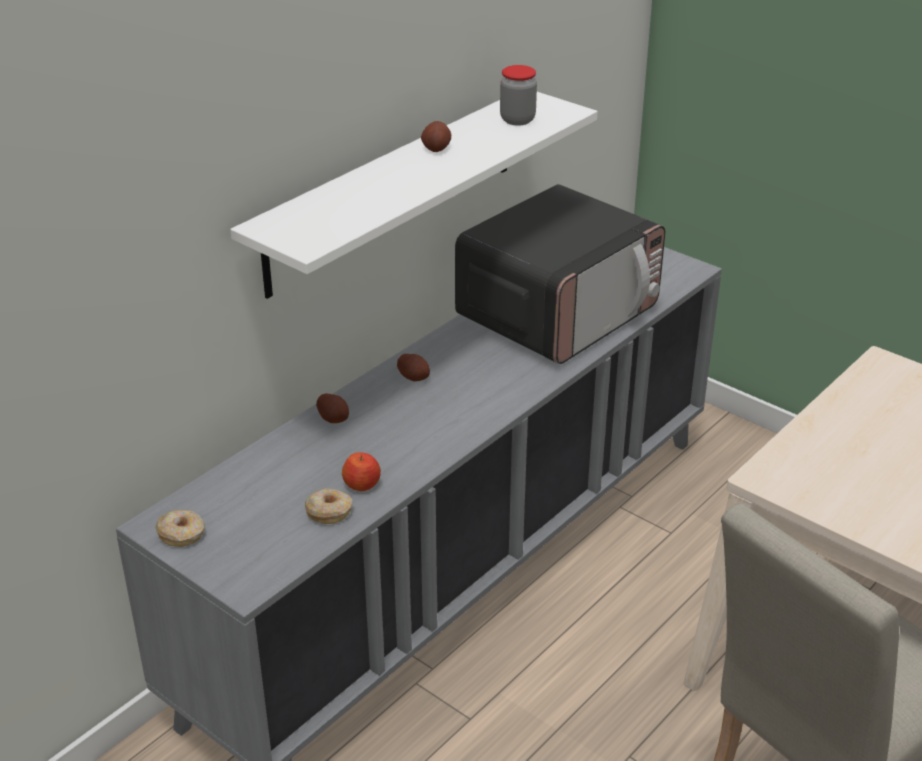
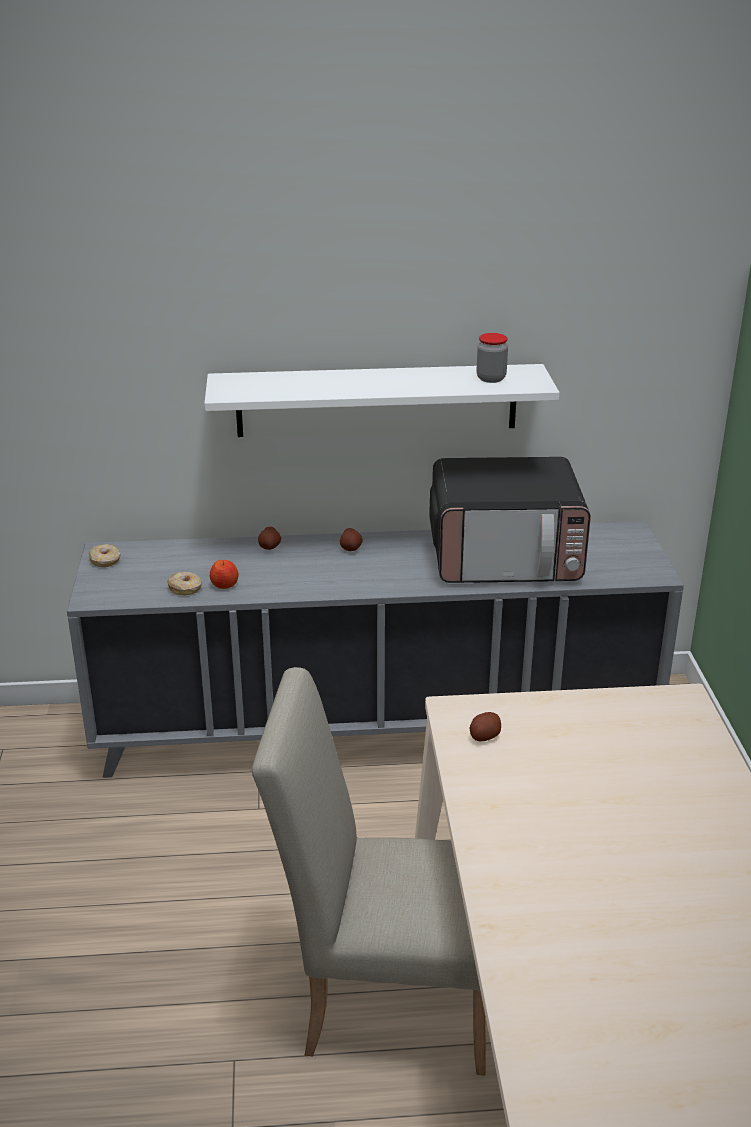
camera: 45 degrees right, 5 degrees down
potato [421,121,451,152] -> potato moved to [470,712,501,742]

